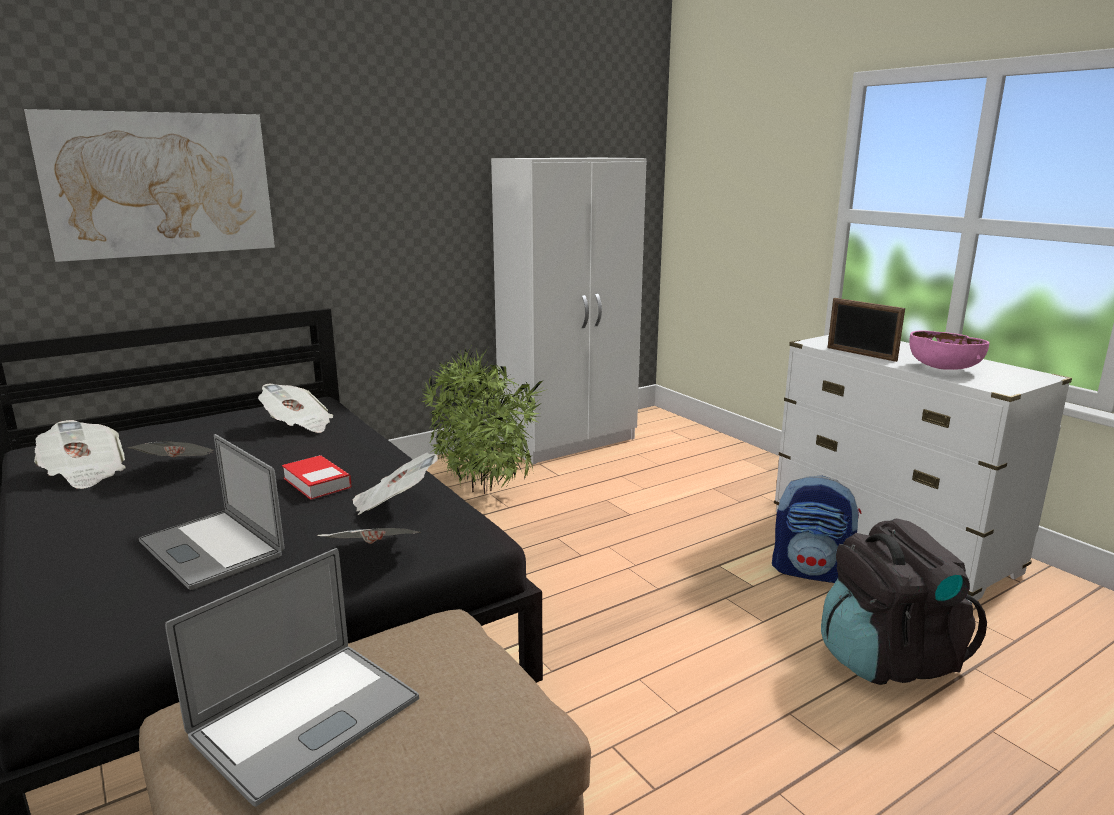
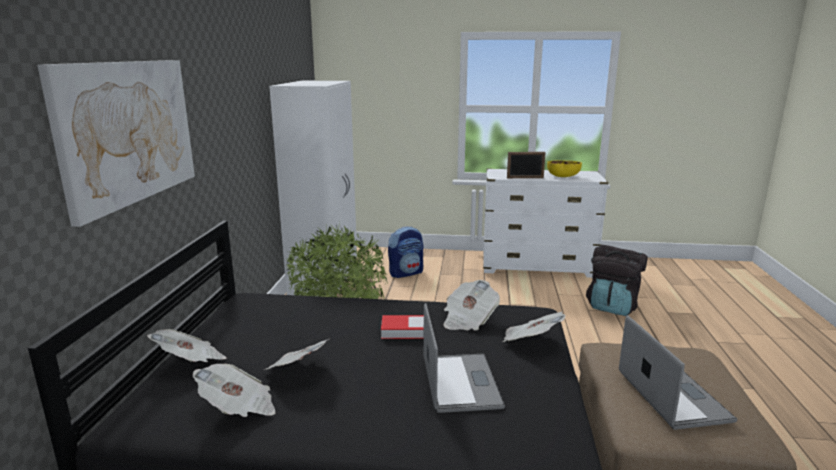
camera: 50 degrees left, 0 degrees up
laptop [139,434,284,590] -> laptop turned 90 degrees counterclockwise [424,303,505,413]
newspaper [258,384,333,433] -> newspaper moved to [147,329,227,362]
backpack [772,476,862,583] -> backpack moved to [388,226,423,278]
pink bowl [909,330,989,370] -> yellow bowl [547,160,582,177]

